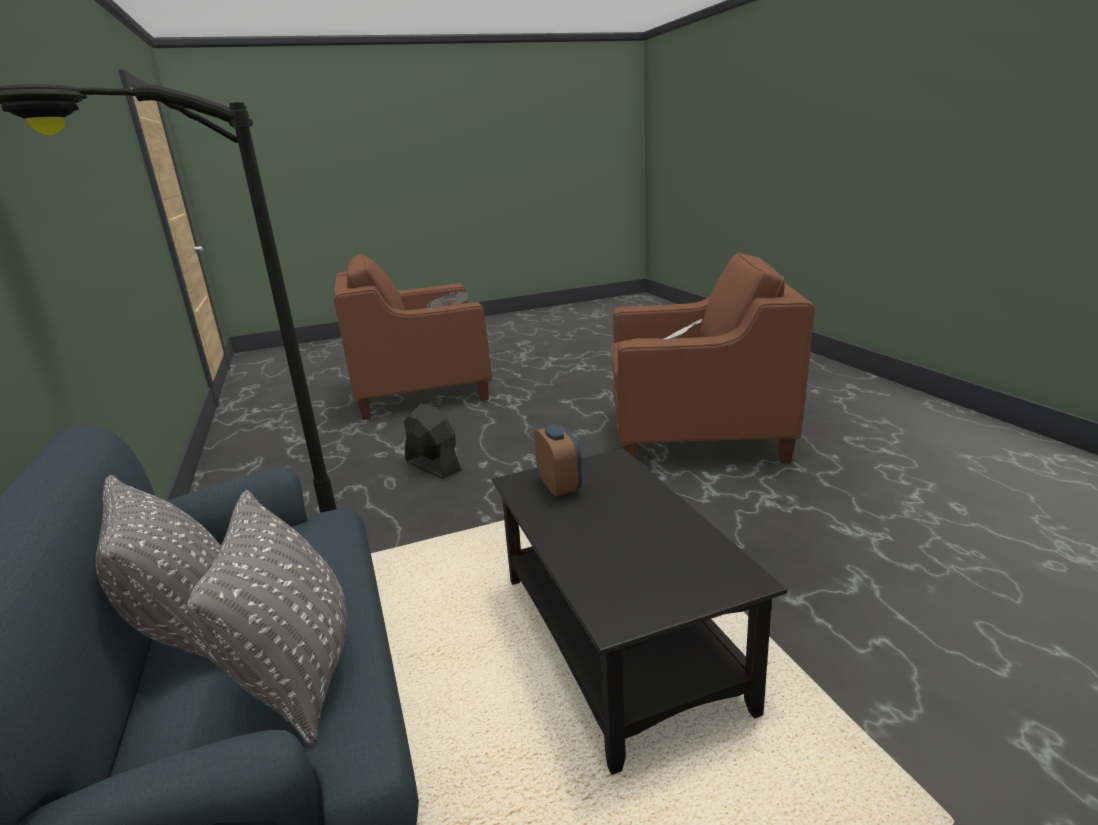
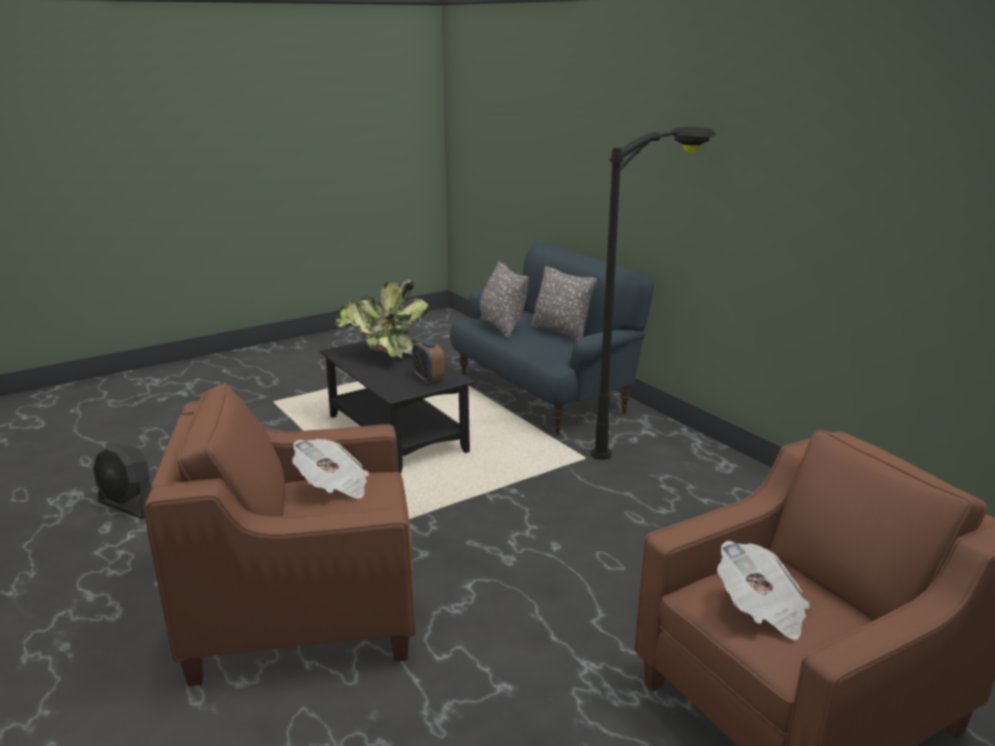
camera: 165 degrees right, 0 degrees up
black fan [404,404,461,479] -> black fan moved to [93,444,152,519]
none -> potted plant [336,280,428,358]

